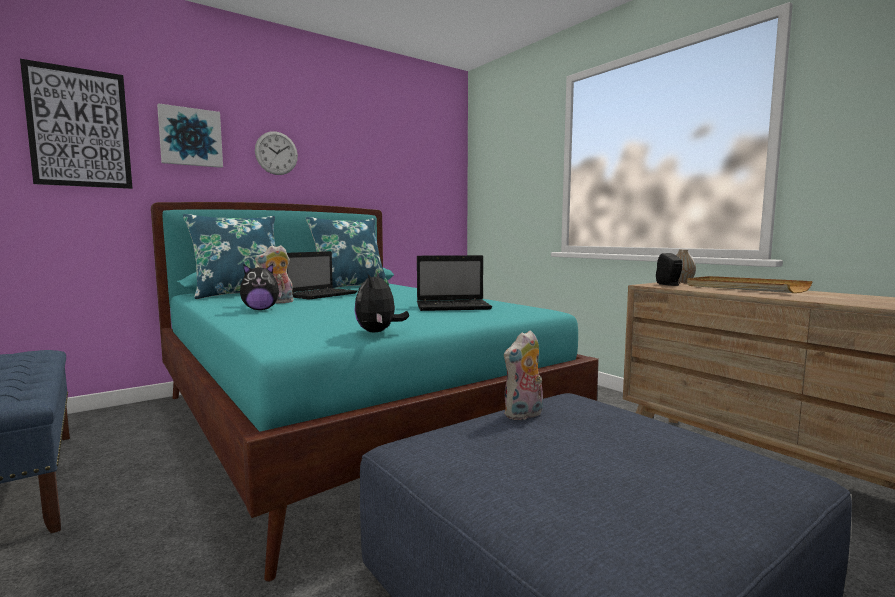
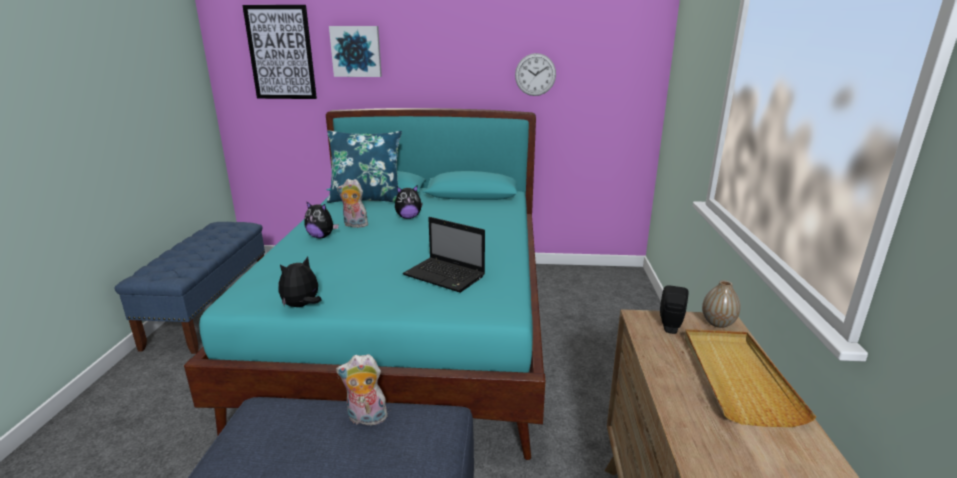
camera: 40 degrees right, 15 degrees up
wall clock [255,131,298,175] -> wall clock moved to [515,53,556,96]
laptop [287,251,358,300] -> plush toy [395,186,423,219]
blue pillow [306,217,389,288] -> none

